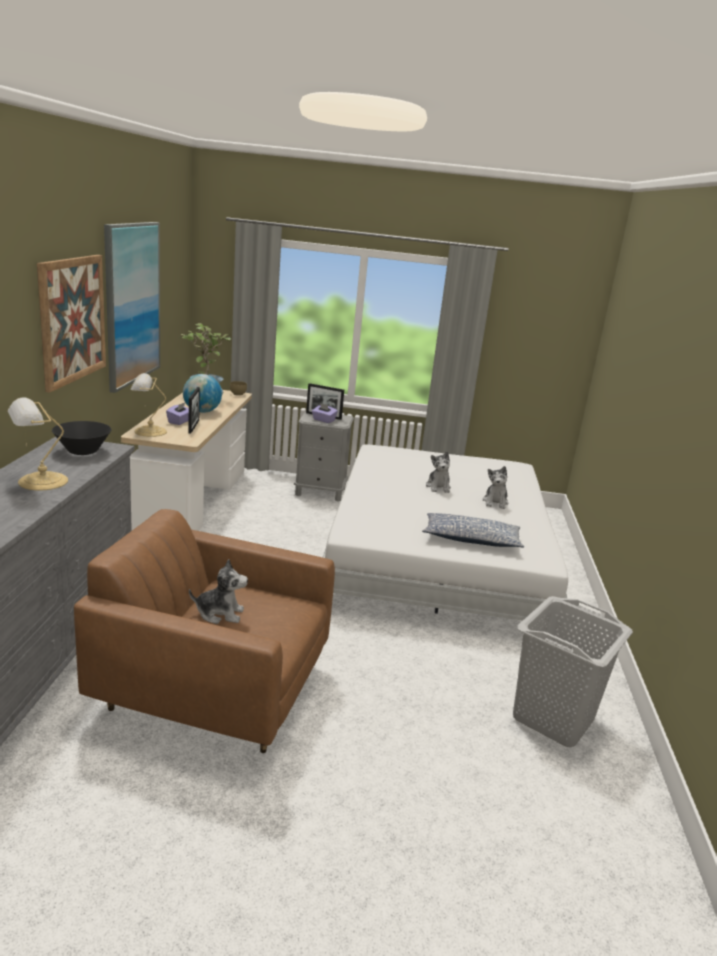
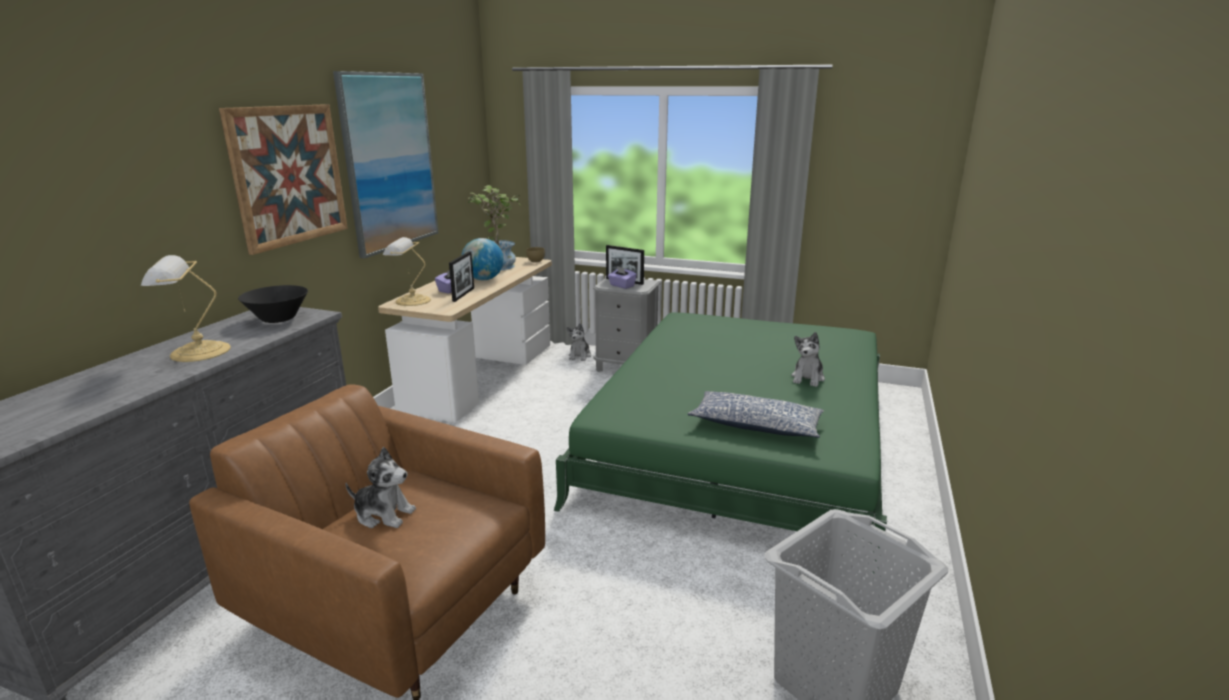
camera: 15 degrees right, 0 degrees up
white bed [322,444,570,645] -> green bed [554,312,887,580]
plush toy [426,451,451,493] -> plush toy moved to [567,323,591,361]

